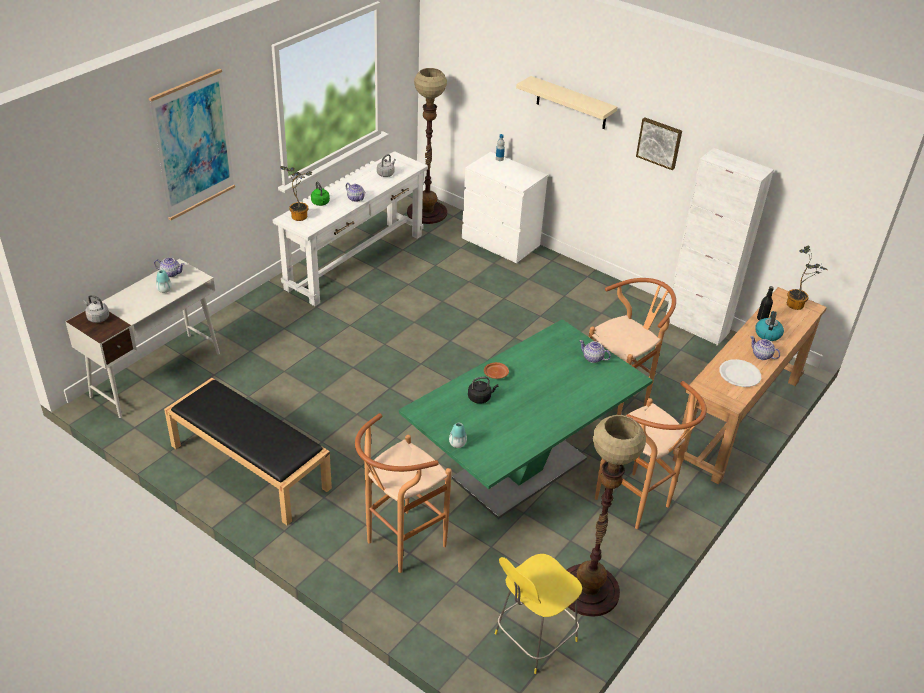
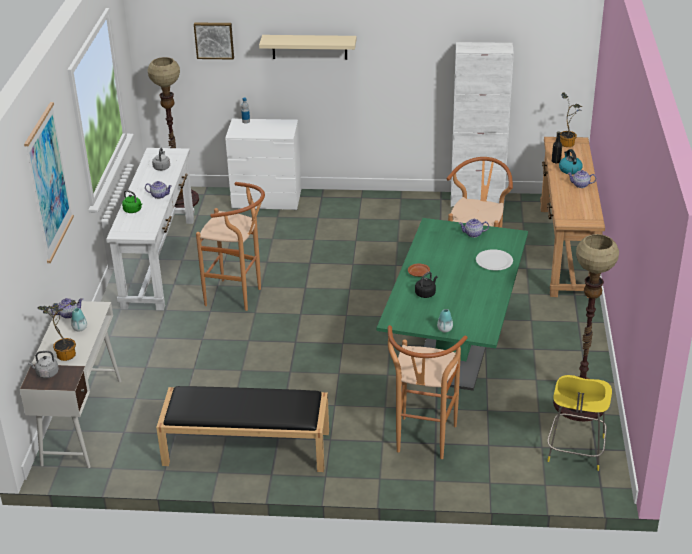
camera: 30 degrees left, 5 degrees down
potted plant [280,166,312,221] -> potted plant moved to [38,300,76,361]
brown stool [595,381,707,529] -> brown stool moved to [196,182,265,311]
picture [636,118,682,170] -> picture moved to [194,22,234,60]
white plate [719,359,761,387] -> white plate moved to [476,249,513,271]

